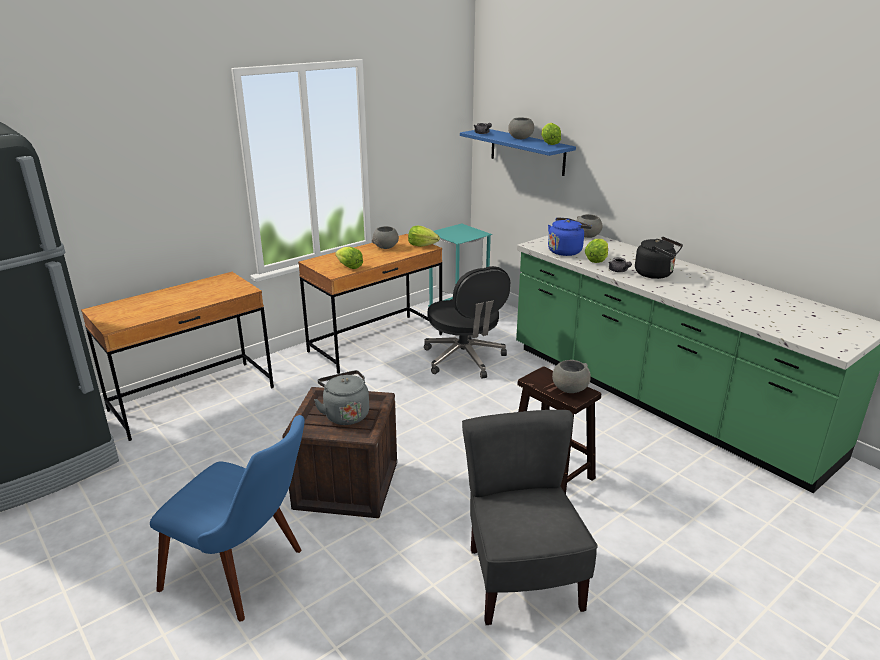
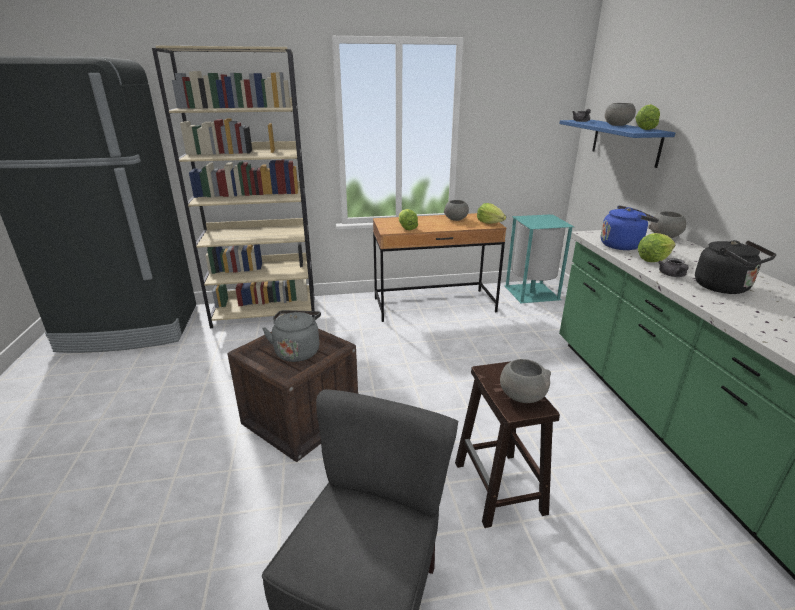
camera: 30 degrees right, 0 degrees up
brown desk [81,272,274,441] -> beige bookcase [152,46,315,328]
blue chair [150,415,305,622] -> none
black office chair [424,266,510,379] -> none

